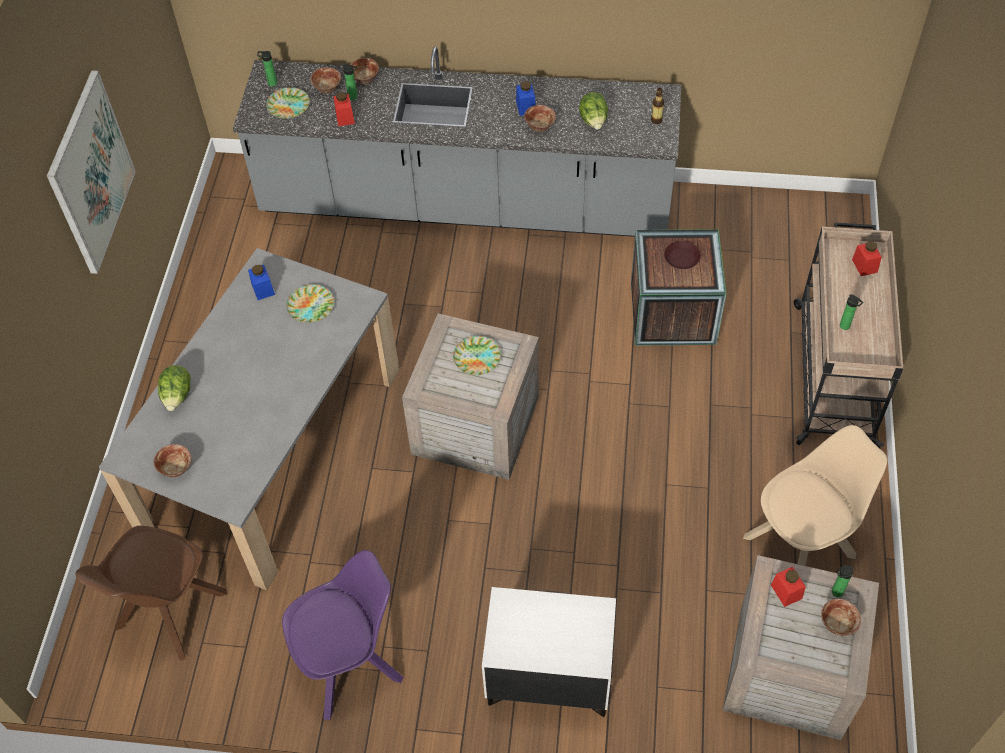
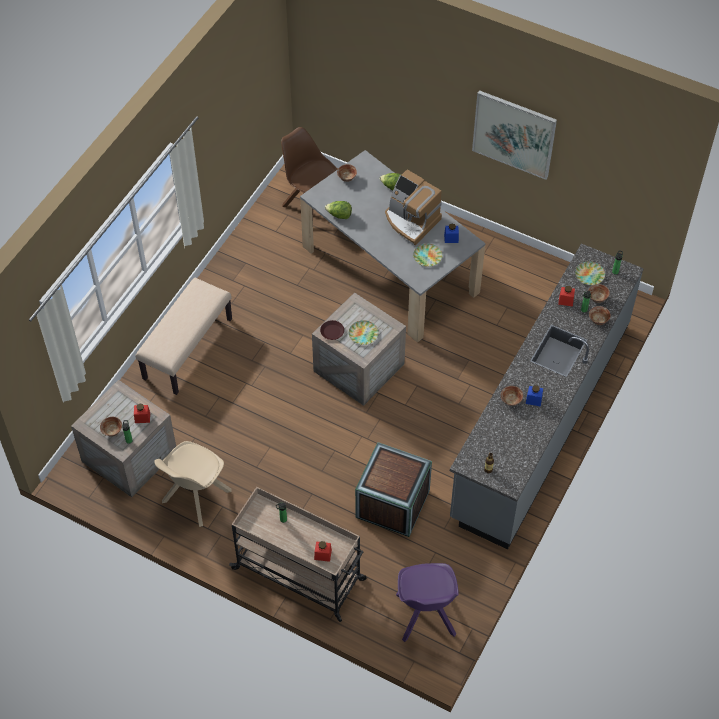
camera: 110 degrees right, 0 degrees up
purple chair [282,550,404,720] -> purple chair moved to [396,563,459,642]
white nightstand [482,587,616,717] -> beige bench [136,277,232,395]
lettuce [579,92,608,129] -> lettuce moved to [325,201,352,219]
brown plate [664,241,701,269] -> brown plate moved to [320,320,344,340]
beige chair [743,425,887,566] -> beige chair turned 45 degrees clockwise [154,441,231,527]
none -> coffee machine [385,169,442,245]

